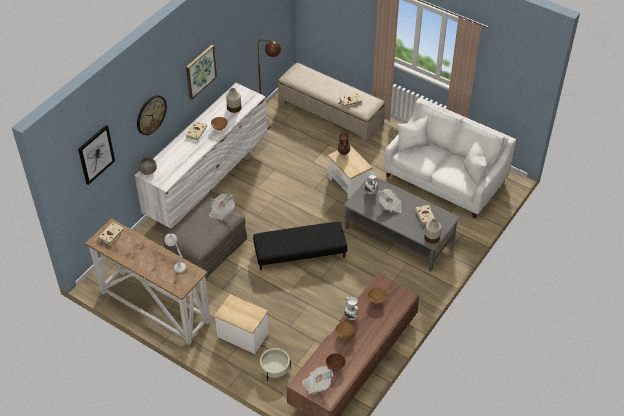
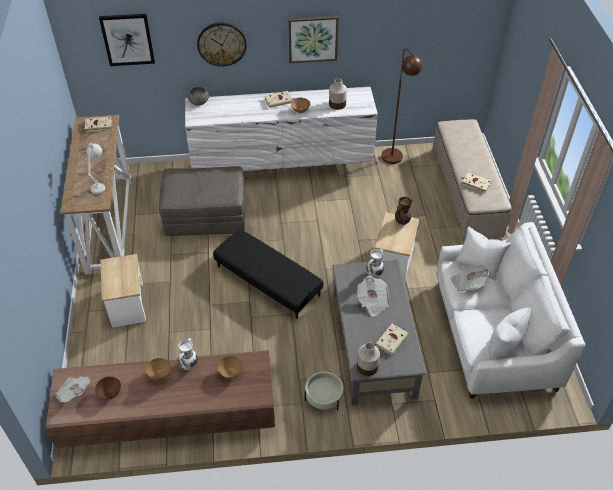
camera: 50 degrees right, 0 degrees up
newspaper [209,194,235,220] -> newspaper moved to [450,265,490,292]
beige planter [260,348,291,381] -> beige planter moved to [305,371,344,411]

